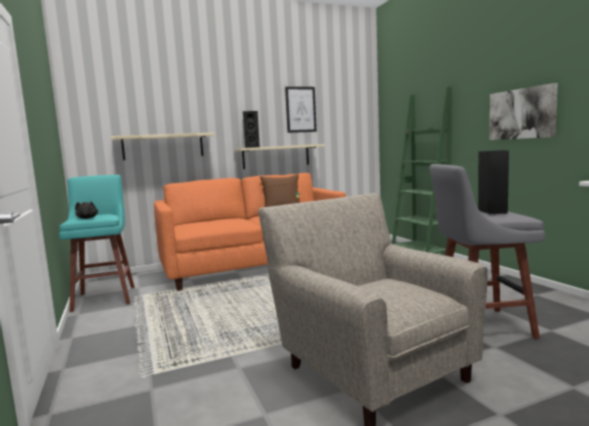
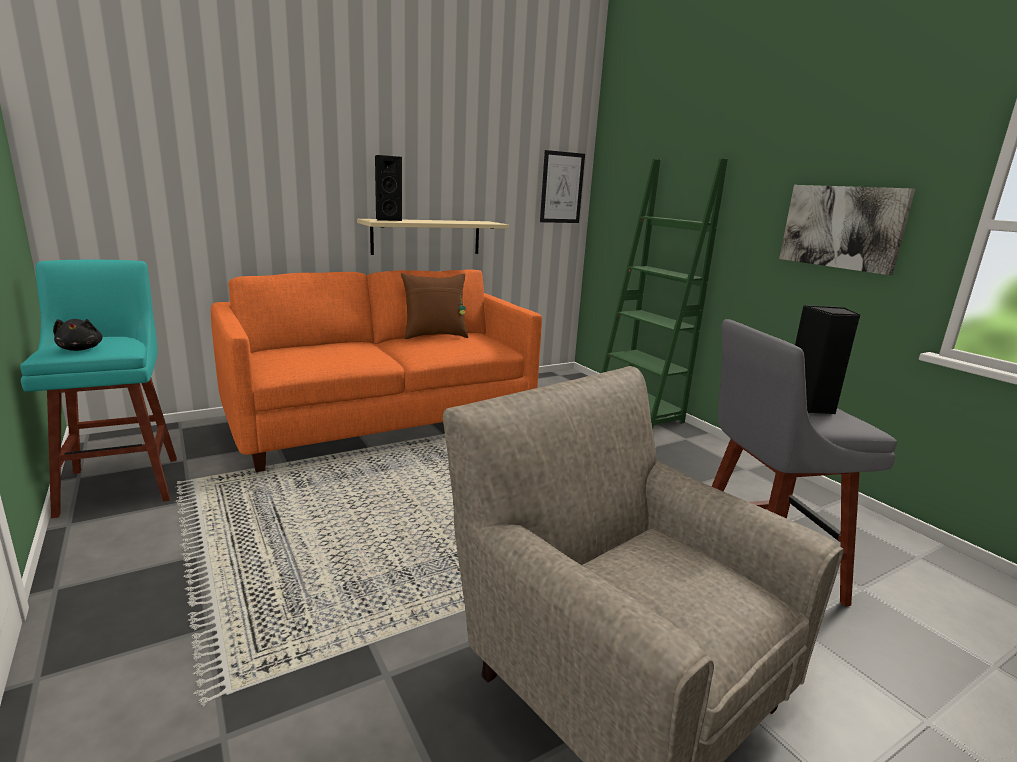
camera: 10 degrees left, 10 degrees up
beige shelf [111,132,215,160] -> none
picture [285,87,317,133] -> picture moved to [540,150,585,223]

